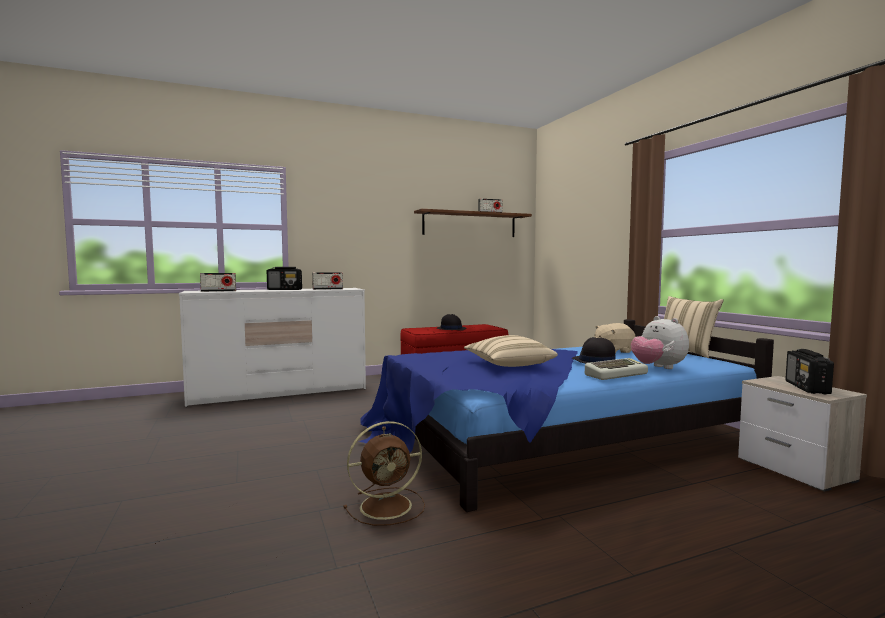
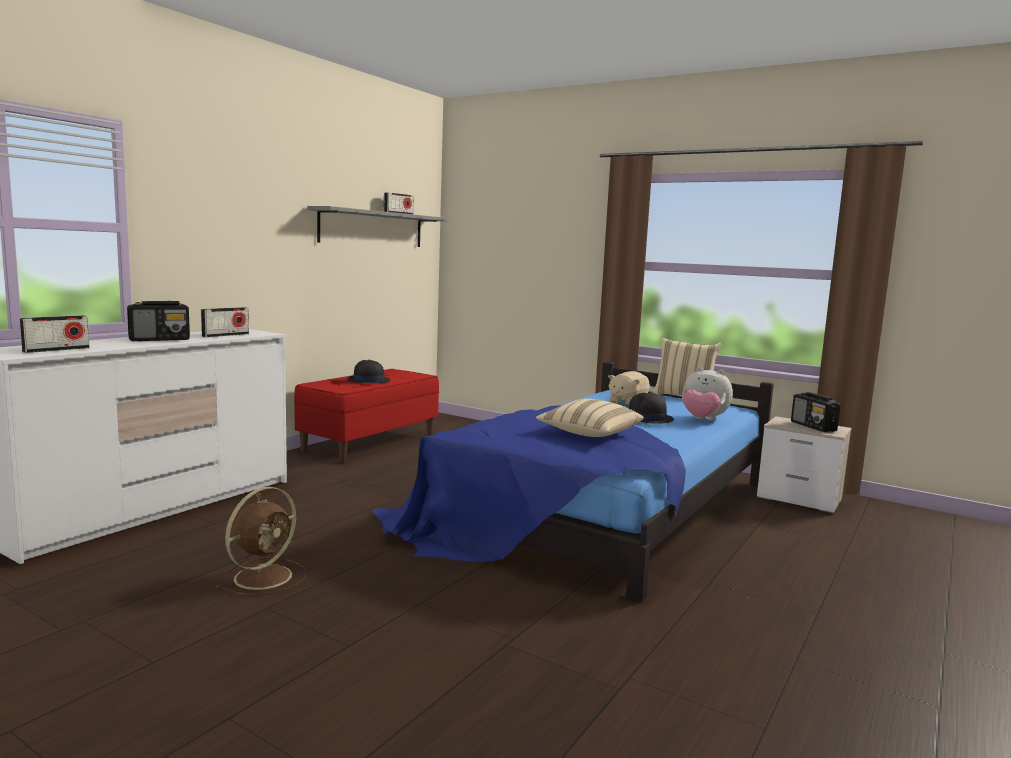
camera: 35 degrees left, 5 degrees up
brown fan [343,421,425,526] -> brown fan moved to [217,487,307,596]
brown shelf [414,209,532,237] -> grey shelf [307,206,448,247]
keyboard [585,358,648,380] -> none

